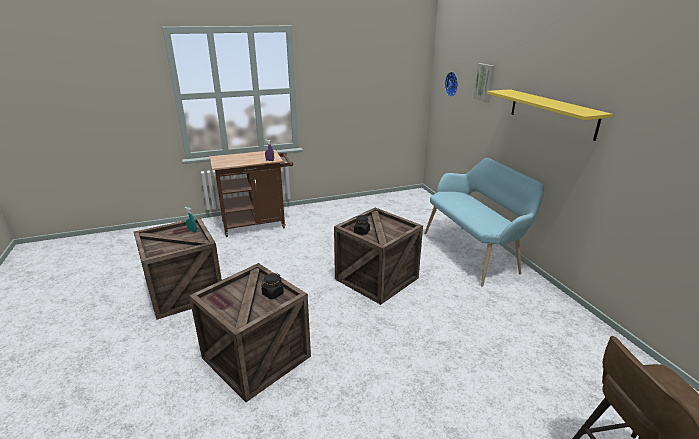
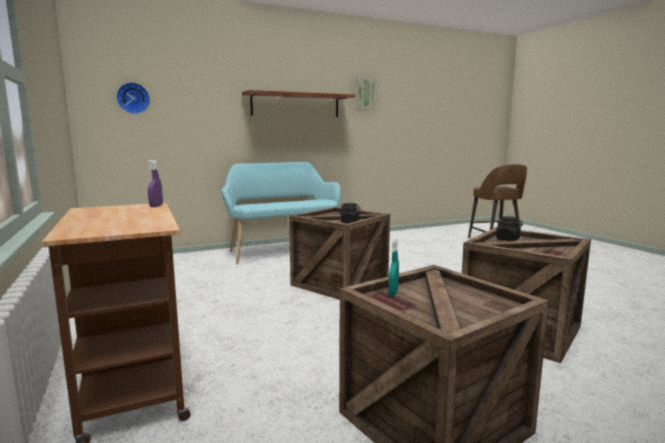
camera: 95 degrees left, 15 degrees down
picture [473,63,495,103] -> picture moved to [356,77,377,111]
yellow shelf [487,89,613,141] -> brown shelf [242,90,355,117]

